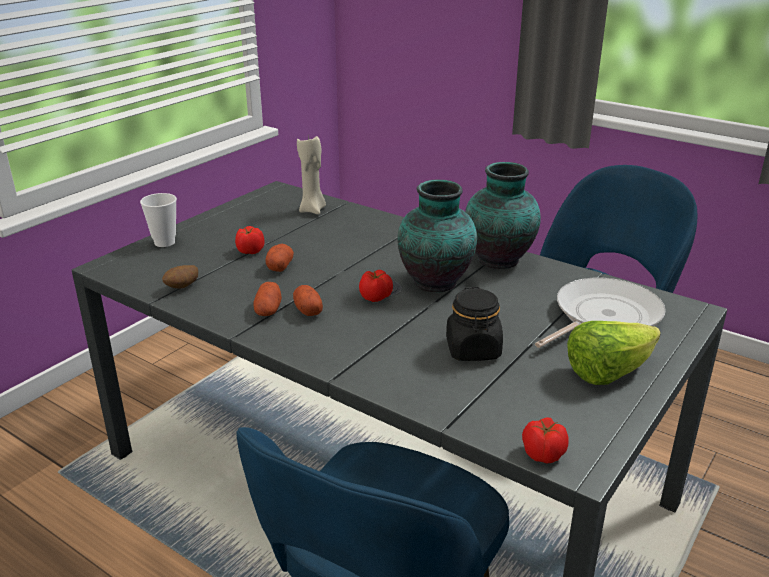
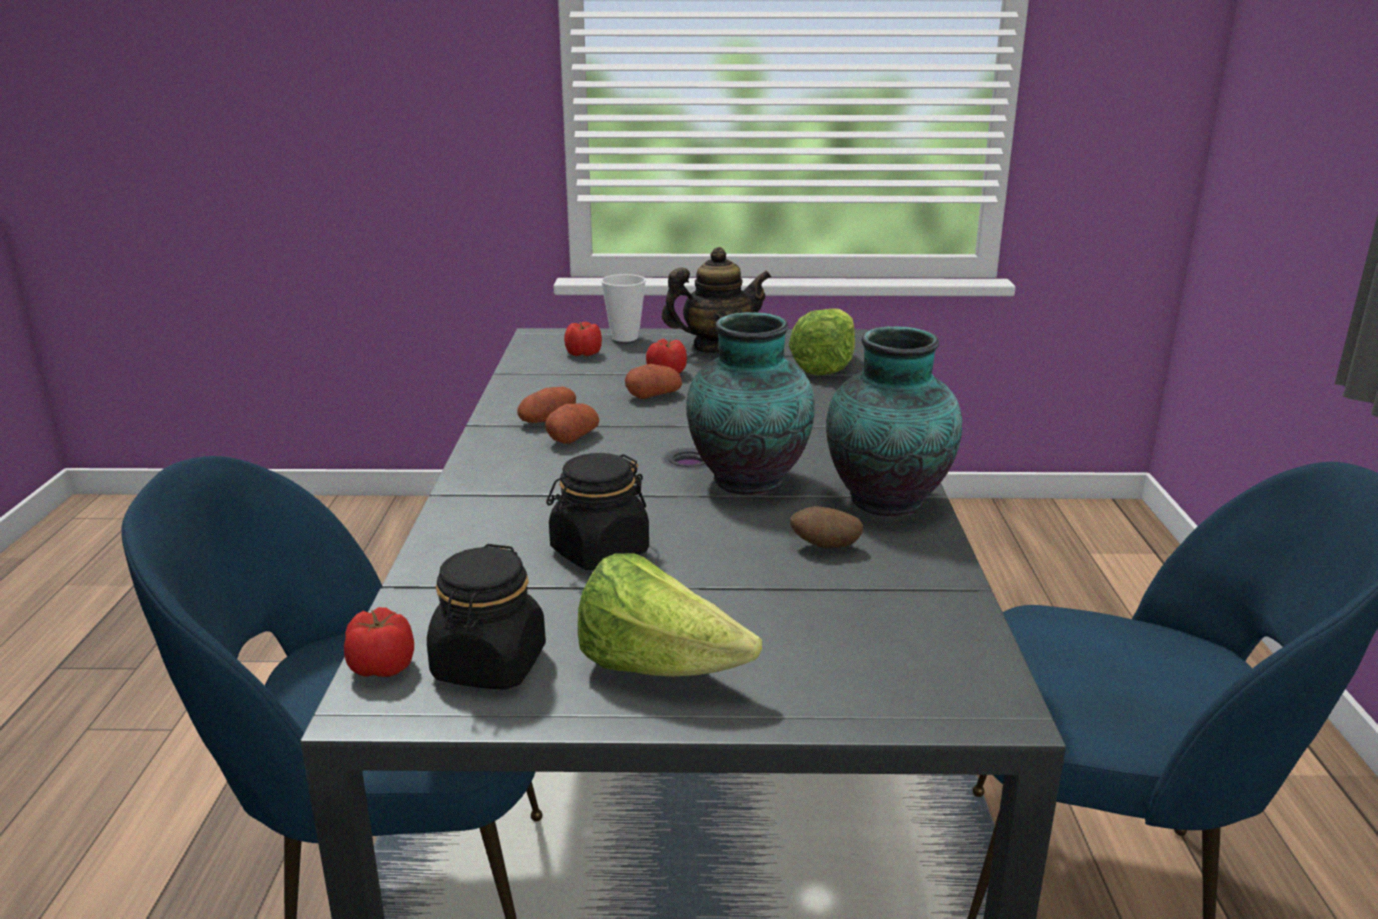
camera: 55 degrees right, 5 degrees down
potato [162,265,198,289] -> potato moved to [790,506,863,548]
beige candle [297,134,326,214] -> lettuce [789,308,855,375]
tomato [359,270,393,302] -> tomato moved to [564,322,602,356]
frying pan [535,278,666,348] -> none
none -> black jar [427,544,546,689]
none -> teapot [662,247,771,353]

